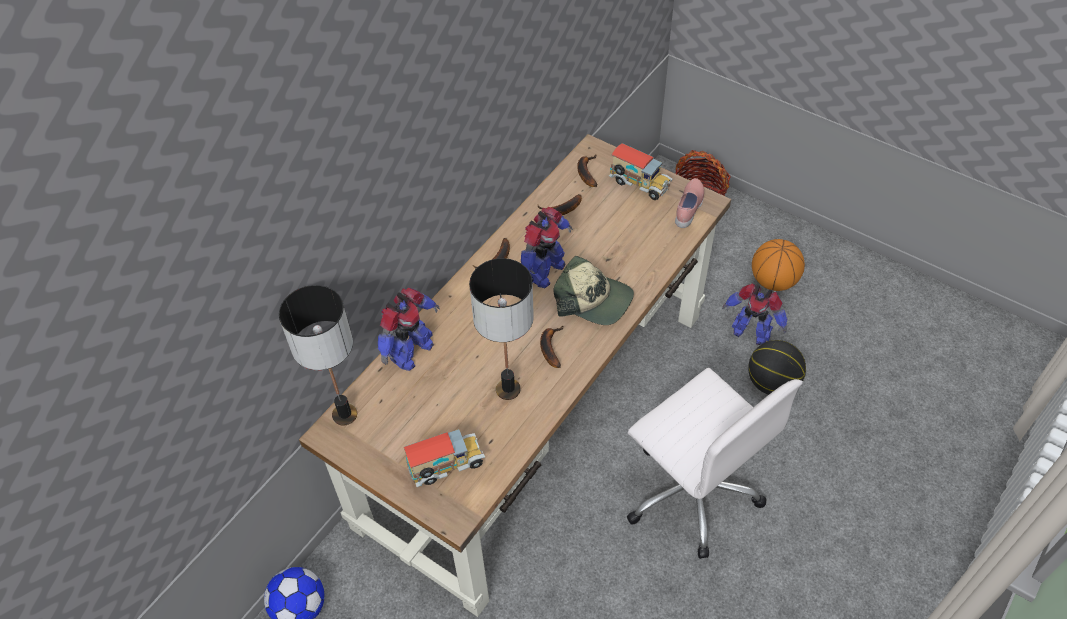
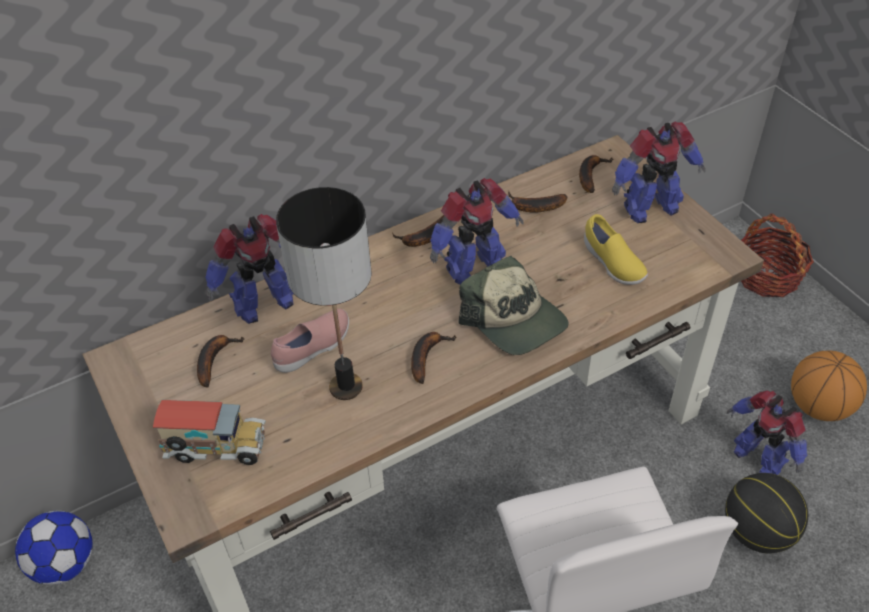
camera: 25 degrees right, 5 degrees down
table lamp [279,285,357,426] -> none
toy truck [609,143,673,200] -> toy robot [612,121,706,223]
pink shoe [675,178,704,228] -> pink shoe moved to [271,309,349,373]
none -> banana [197,335,244,388]
none -> yellow shoe [584,214,648,285]

